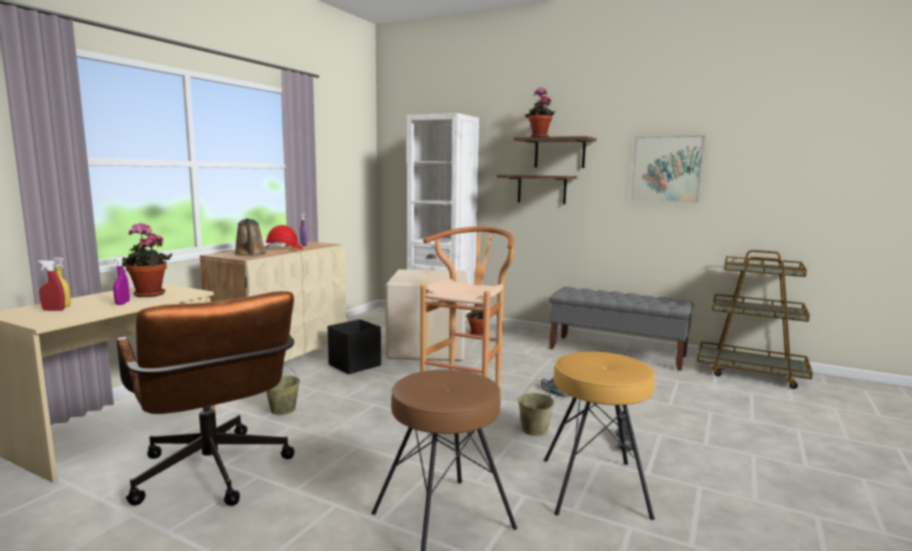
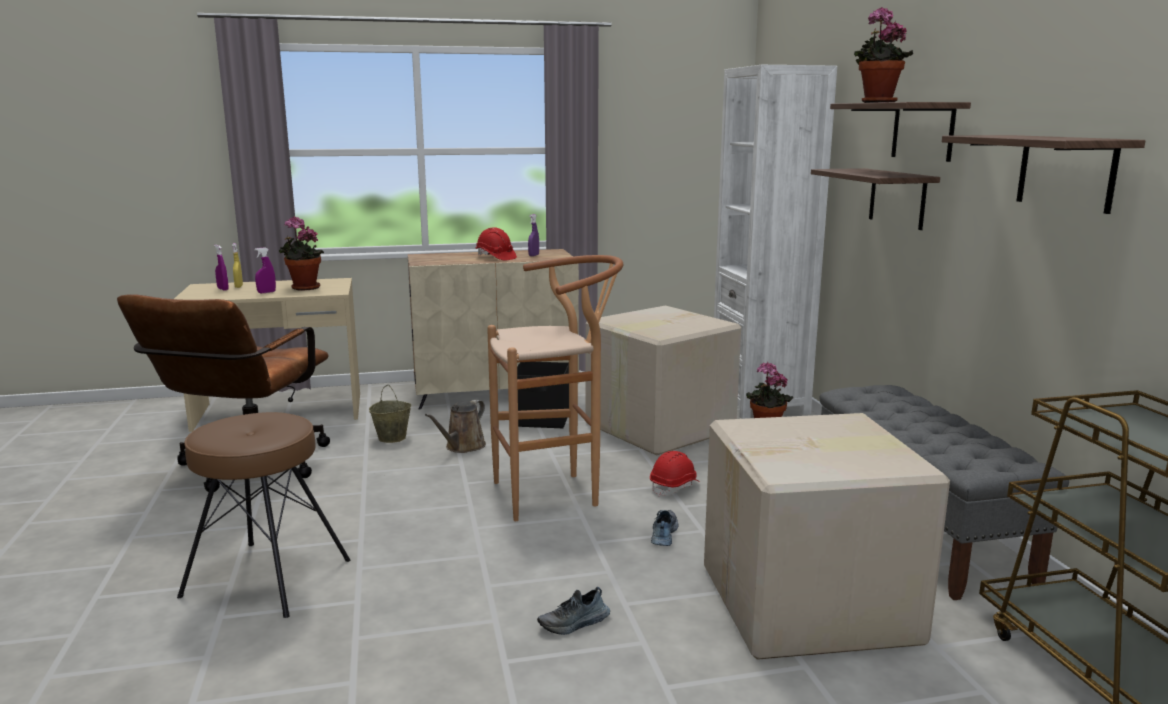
camera: 50 degrees right, 5 degrees up
red spray bottle [38,260,65,311] -> purple spray bottle [214,245,229,291]
brown watering can [234,218,267,256] -> brown watering can moved to [425,400,486,453]
beige bucket [518,379,554,436] -> none
brown stool [544,351,655,520] -> none
picture [630,135,705,203] -> shelf [942,135,1146,214]
none -> red hard hat [650,451,700,497]
none -> cardboard box [704,413,950,660]

